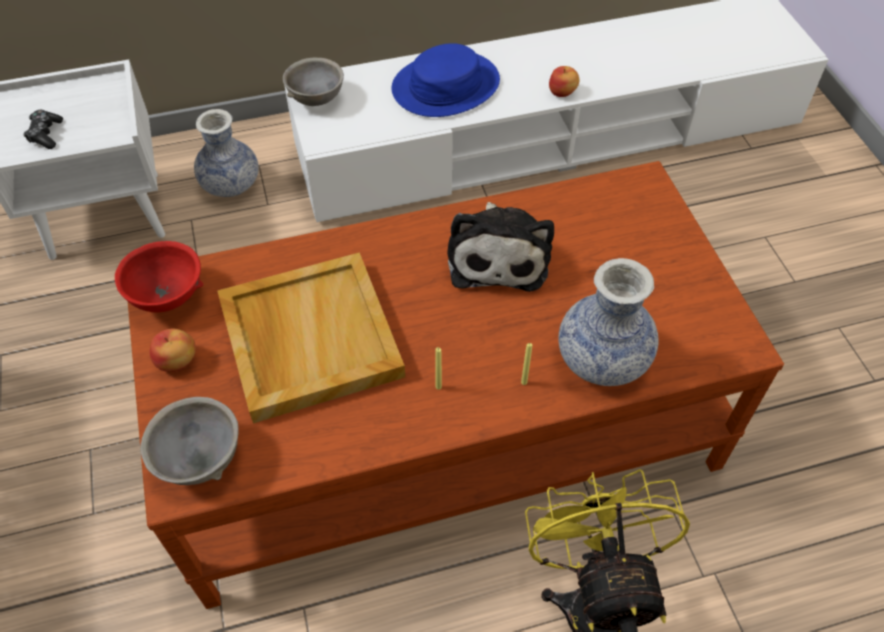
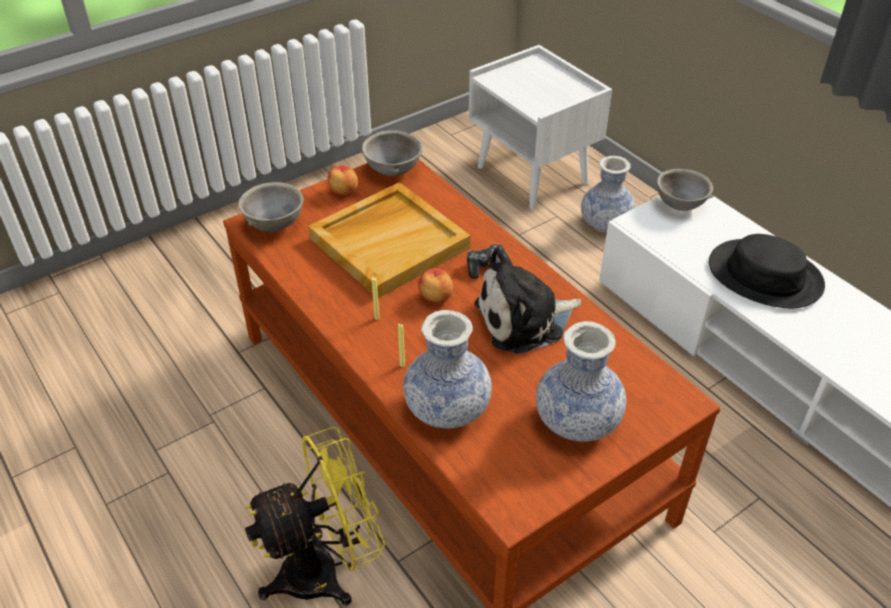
camera: 70 degrees right, 10 degrees down
game controller [23,110,63,149] -> game controller moved to [467,244,513,279]
red bowl [115,241,203,313] -> grey bowl [362,130,423,176]
blue hat [392,43,500,117] -> black hat [709,234,825,308]
apple [549,66,579,97] -> apple moved to [418,268,453,304]
none -> vase [536,321,626,442]

